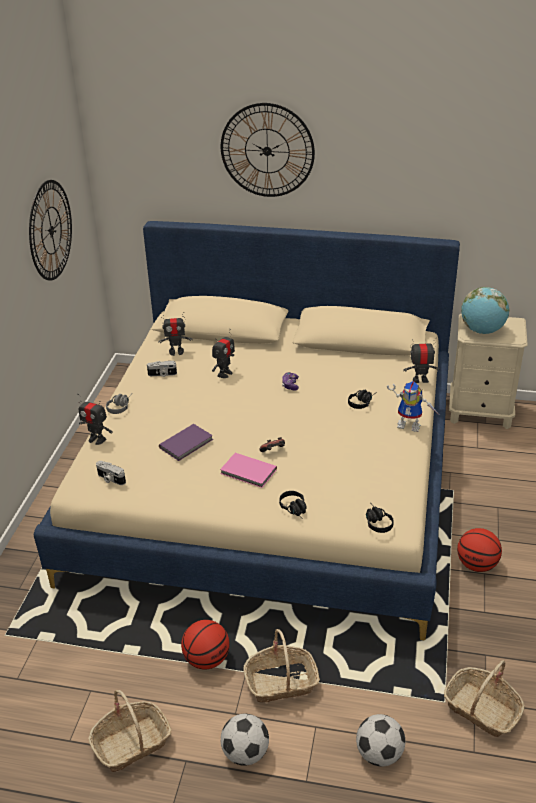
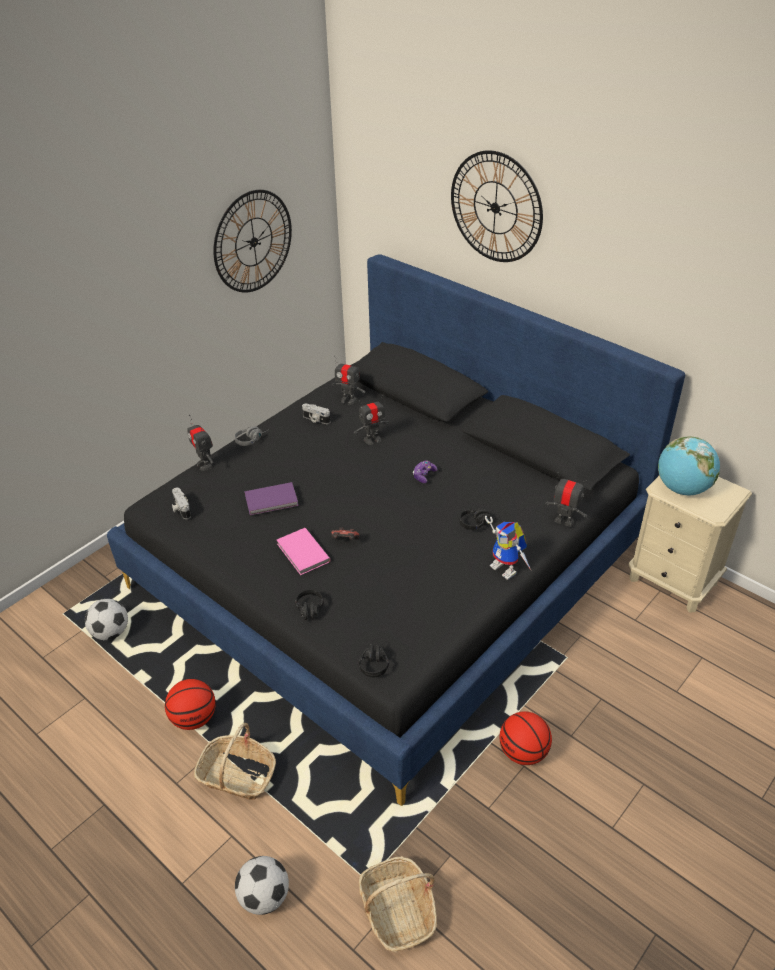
camera: 30 degrees right, 5 degrees up
beige bed [34,221,460,640] -> black bed [107,254,685,806]
basket [88,690,172,772] -> none
football [221,714,269,766] -> football moved to [85,599,128,640]

